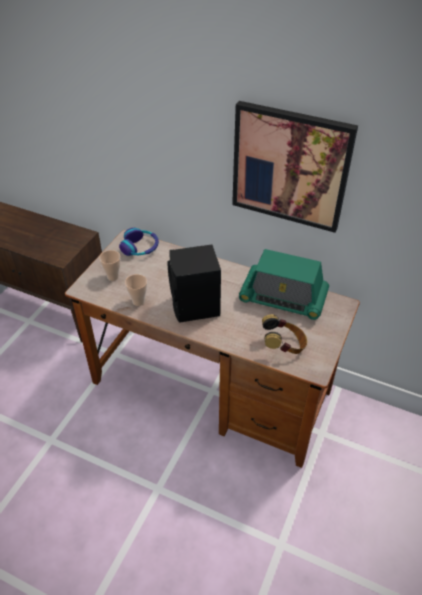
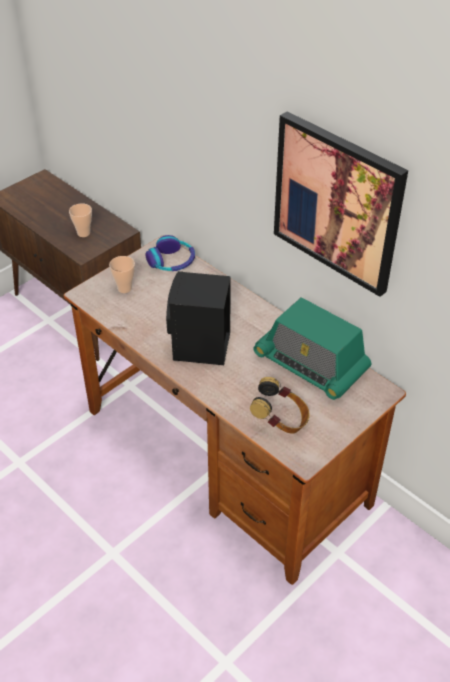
camera: 20 degrees right, 0 degrees up
cup [125,274,147,306] -> cup moved to [69,203,92,237]

